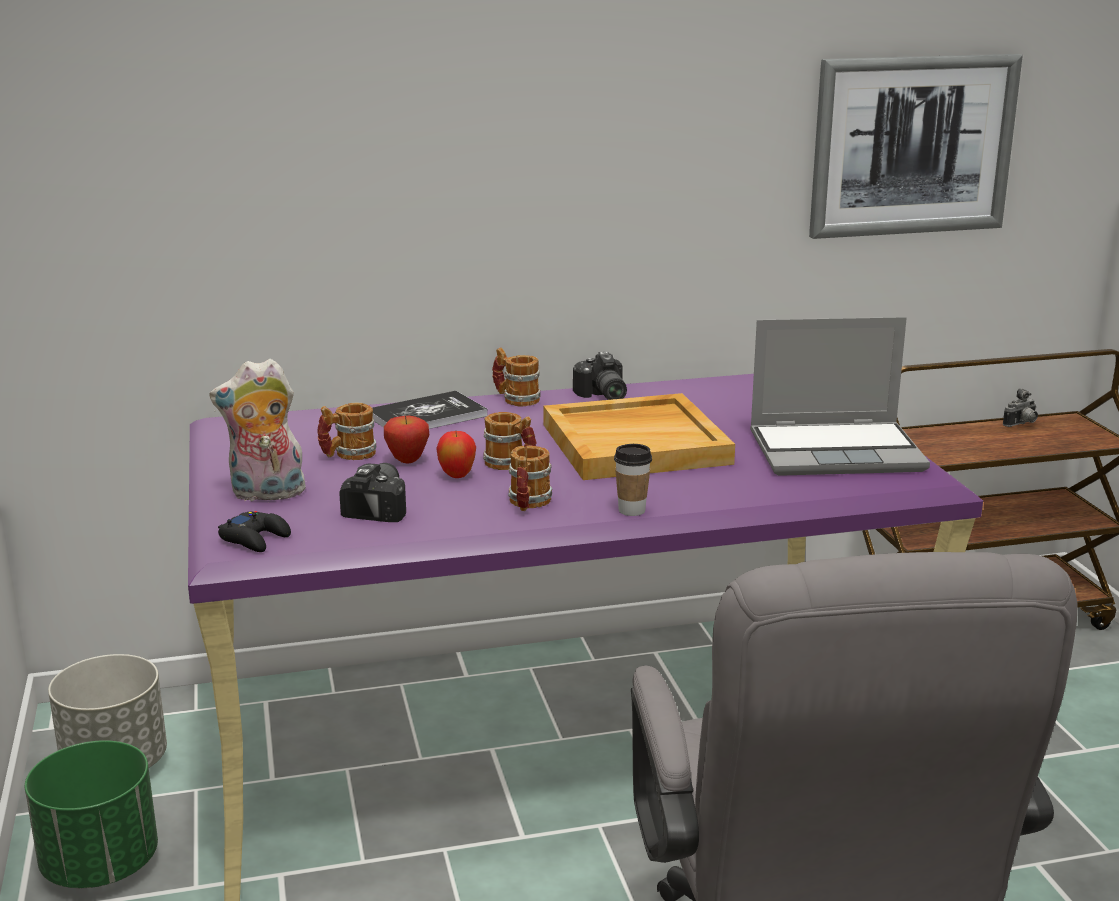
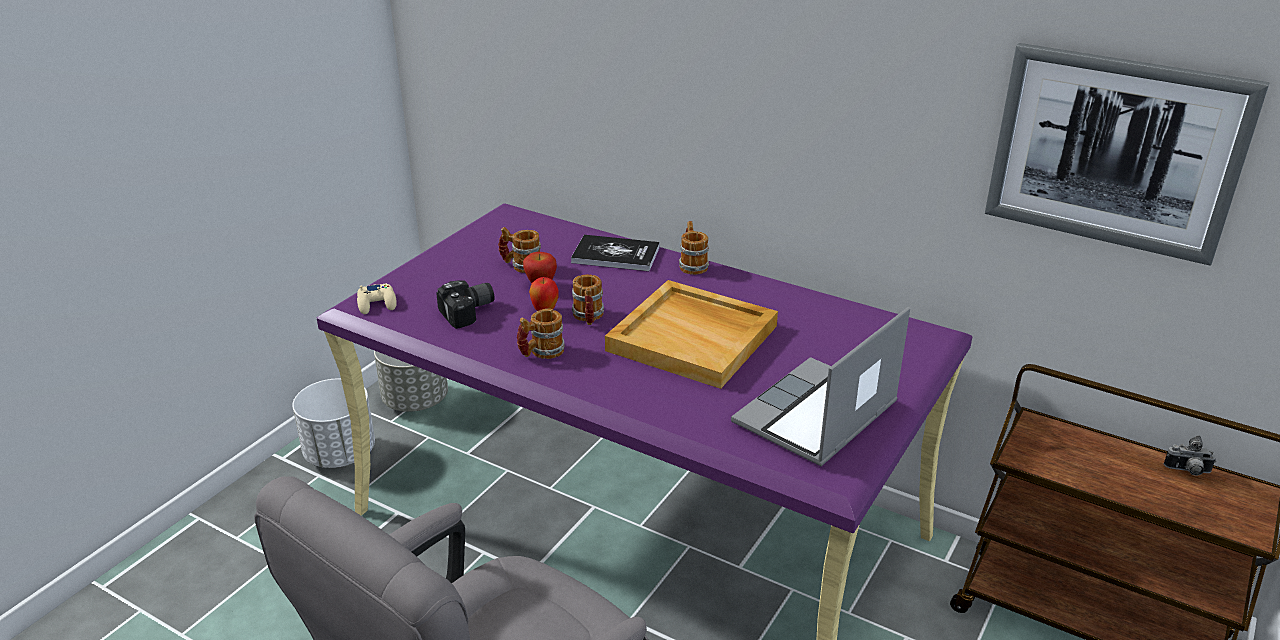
camera: 45 degrees right, 10 degrees up
green planter [25,740,158,888] -> white planter [292,378,375,468]
plush toy [209,359,308,503] -> none
black game controller [218,511,291,552] -> beige game controller [357,283,397,314]
camera [573,352,627,400] -> none
cup [614,444,652,516] -> none
laptop [750,317,930,476] -> laptop turned 90 degrees clockwise [731,307,910,466]

